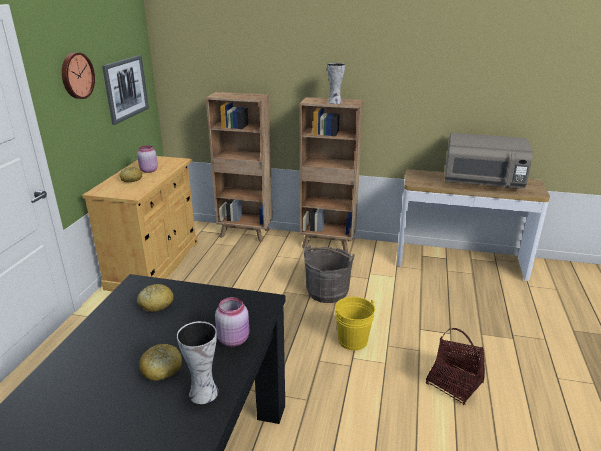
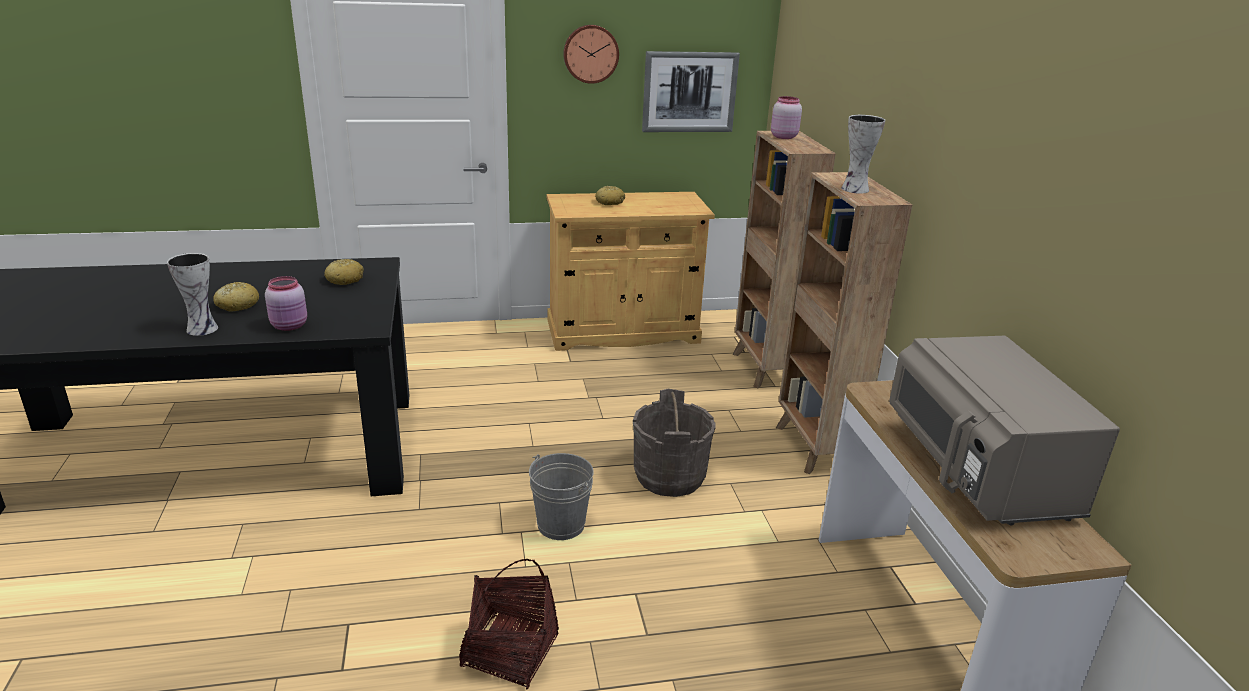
camera: 65 degrees right, 0 degrees up
pink jar [137,145,158,173] -> pink jar moved to [771,96,802,139]
yellow bucket [335,297,375,351] -> grey bucket [529,453,594,540]

